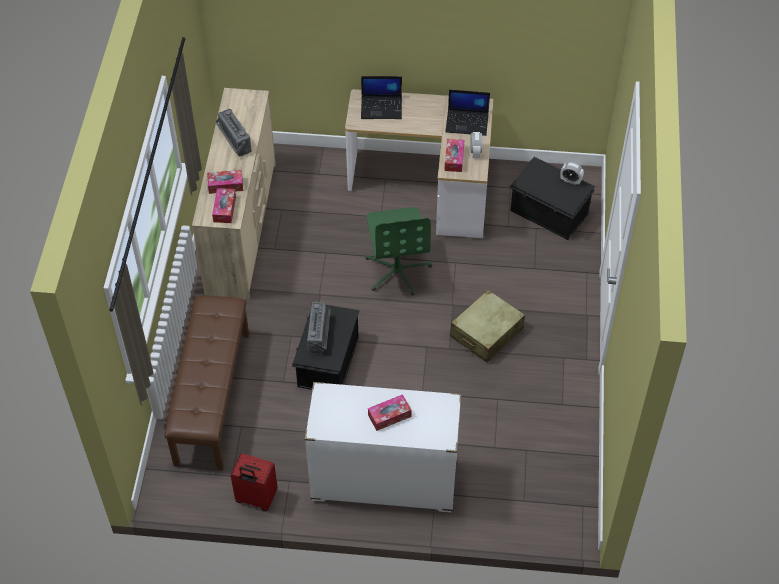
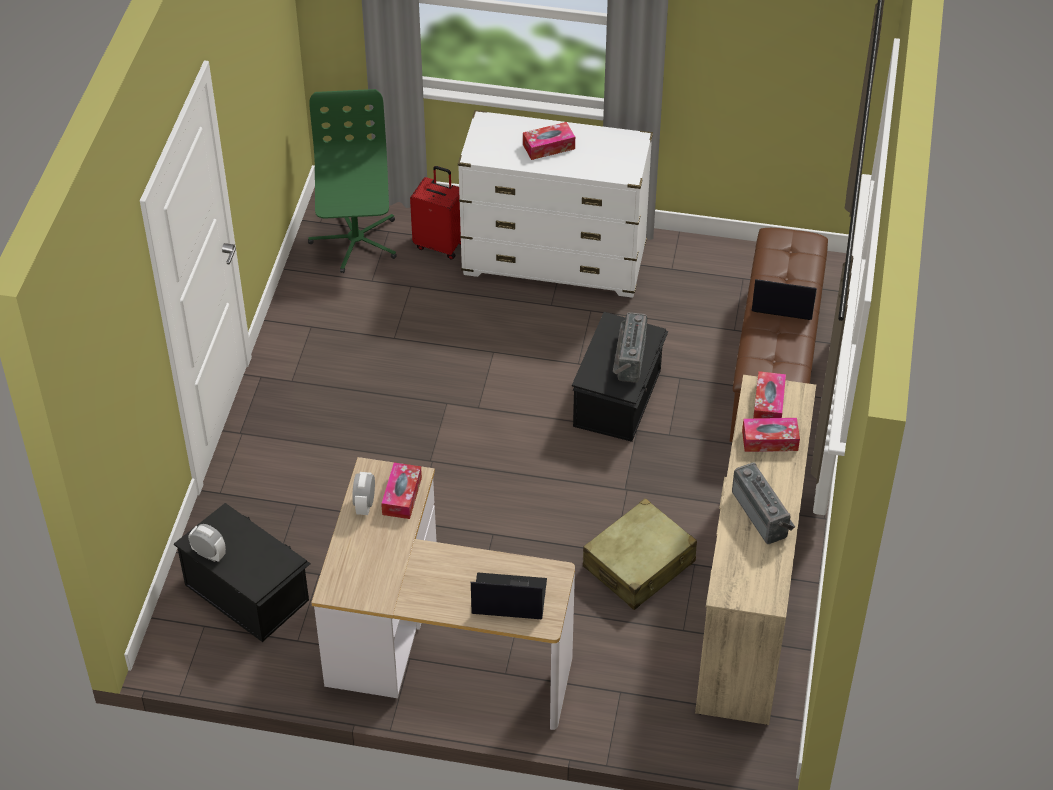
camera: 175 degrees left, 5 degrees down
red suitcase [231,453,278,511] -> red suitcase moved to [410,166,461,260]
green office chair [366,207,432,296] -> green office chair moved to [308,89,397,273]
laptop [445,89,490,136] -> laptop moved to [752,279,817,320]
beige suitcase [450,290,525,362] -> beige suitcase moved to [583,498,697,610]

